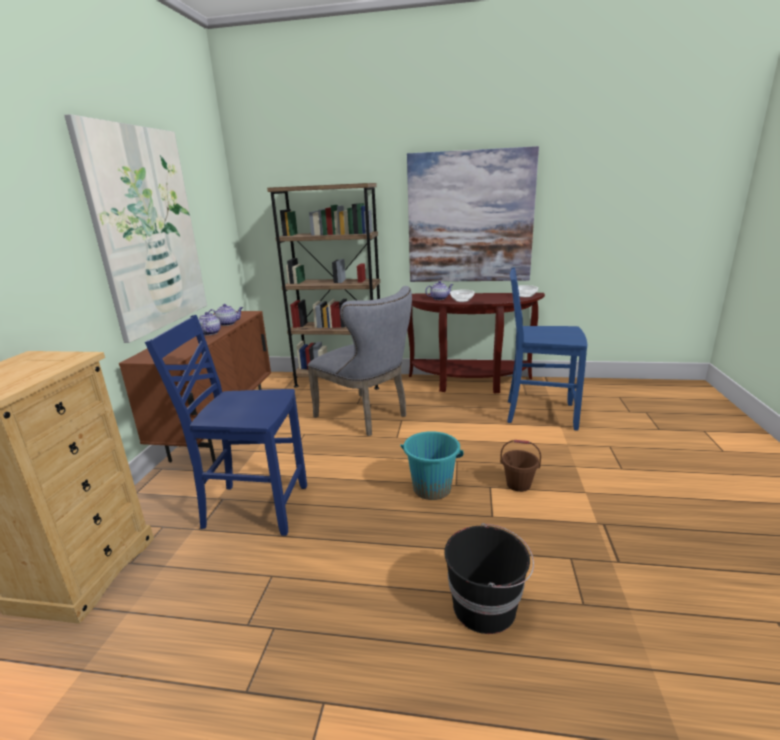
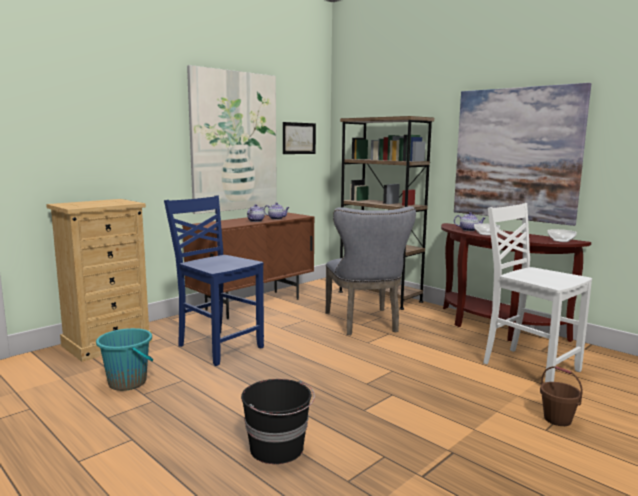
camera: 35 degrees right, 10 degrees down
turquoise bucket [401,431,464,500] -> turquoise bucket moved to [96,328,154,391]
brown bucket [500,440,541,492] -> brown bucket moved to [540,366,583,426]
blue chair [507,267,587,430] -> white chair [483,203,592,382]
none -> picture [283,122,316,154]

